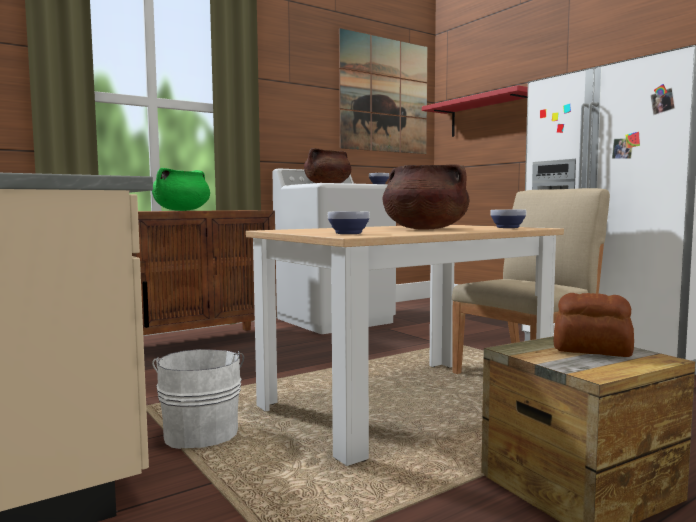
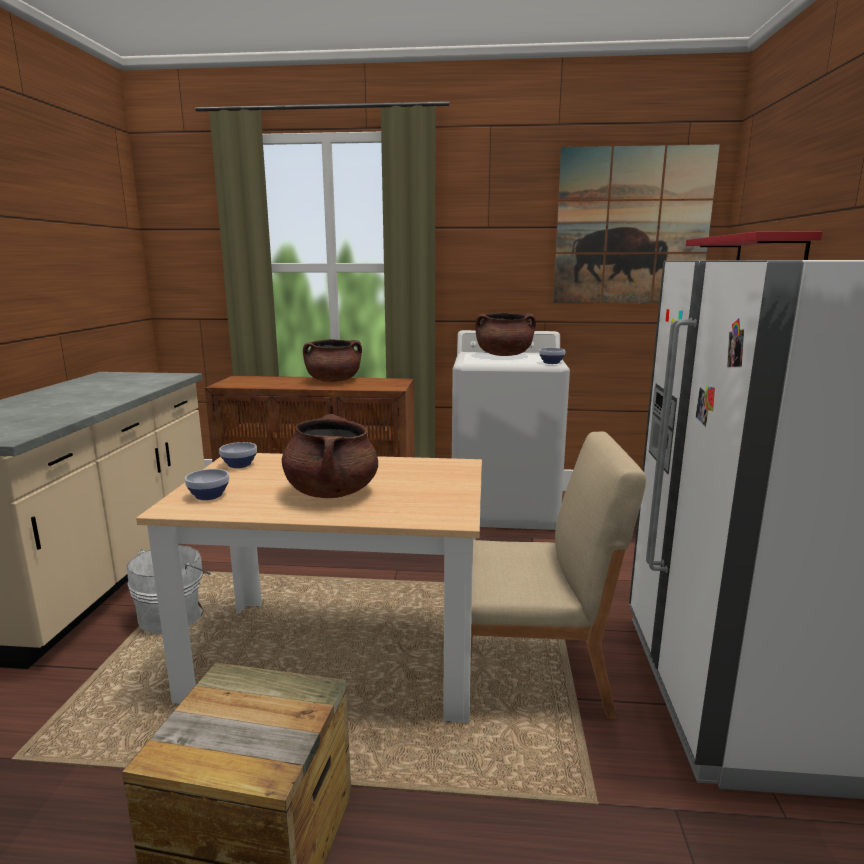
camera: 40 degrees right, 10 degrees up
green cooking pot [152,168,210,211] -> brown cooking pot [303,339,362,382]
bowl [490,210,526,228] -> bowl moved to [219,442,257,468]
bread [554,293,634,357] -> none

